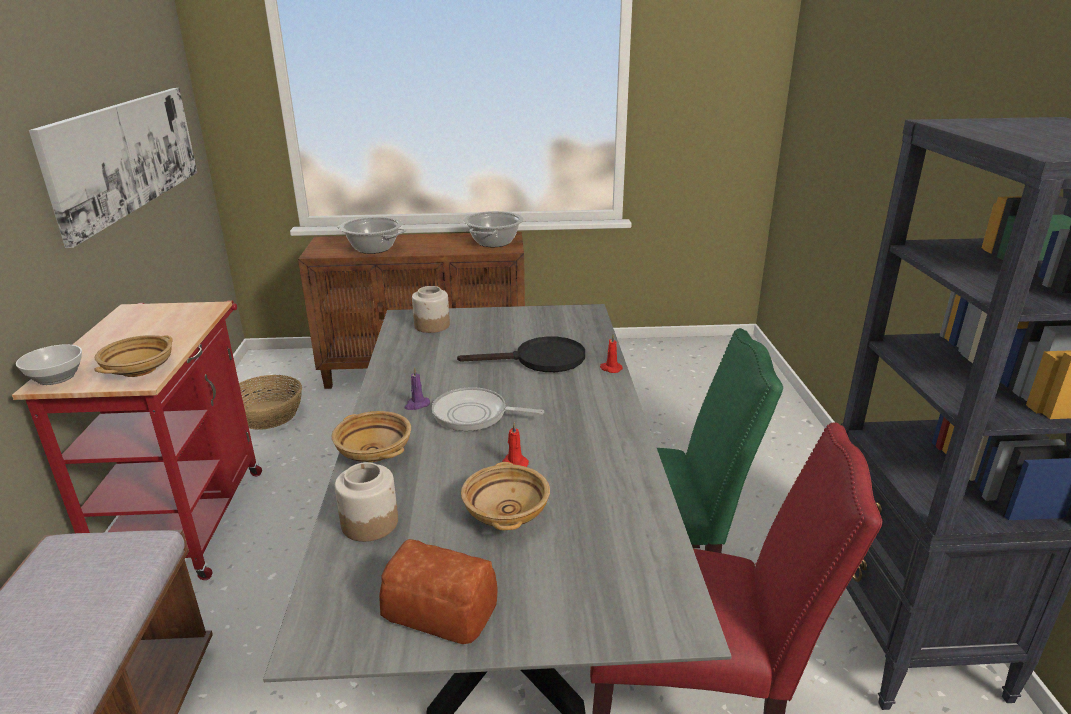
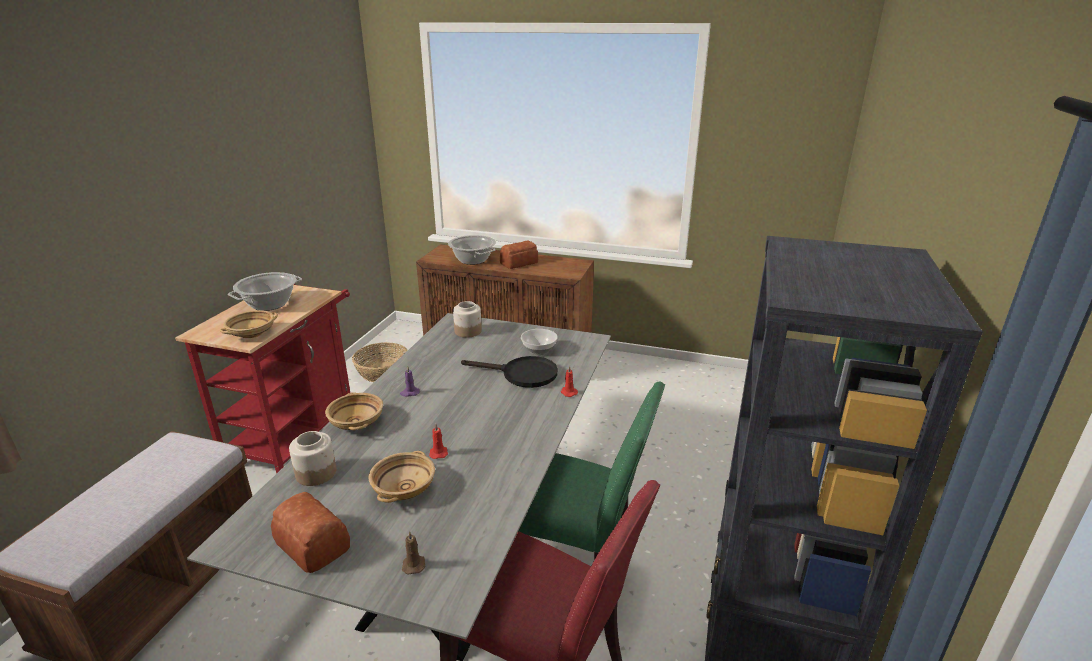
camera: 20 degrees right, 0 degrees up
bowl [16,344,82,385] -> bowl moved to [521,329,558,355]
picture [29,88,197,248] -> none
frying pan [432,387,544,431] -> none
cooking pot [463,211,524,247] -> cooking pot moved to [228,272,302,311]
none -> brown candle [402,531,426,575]
none -> bread [500,240,538,269]

